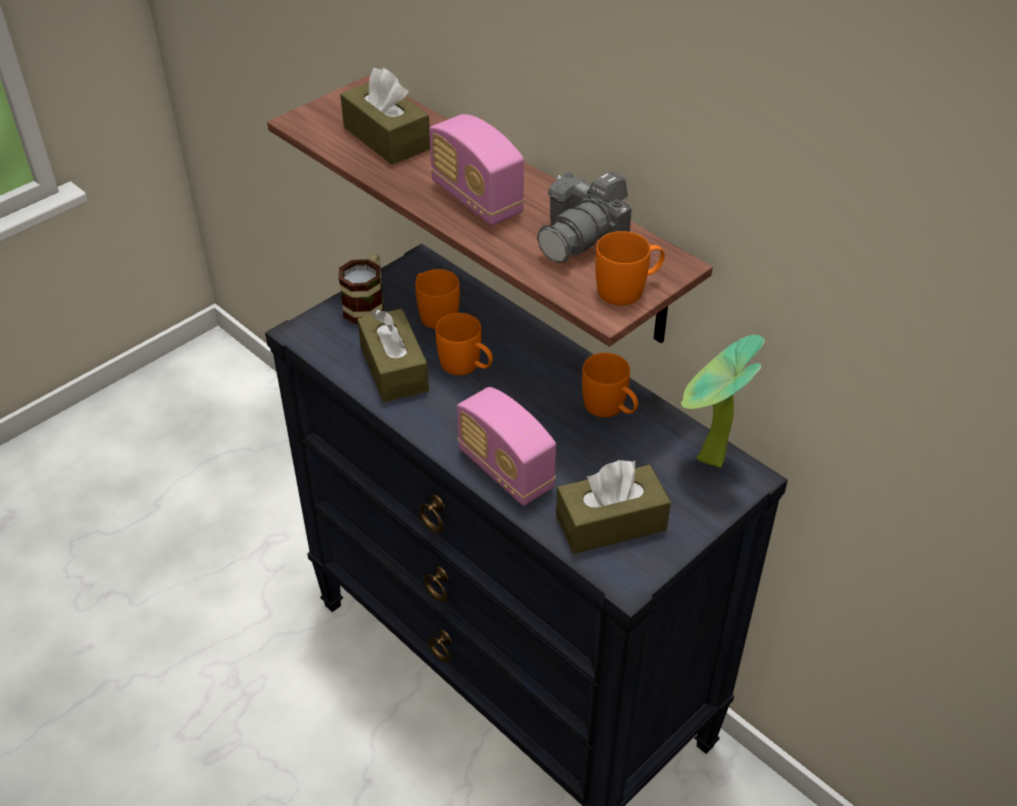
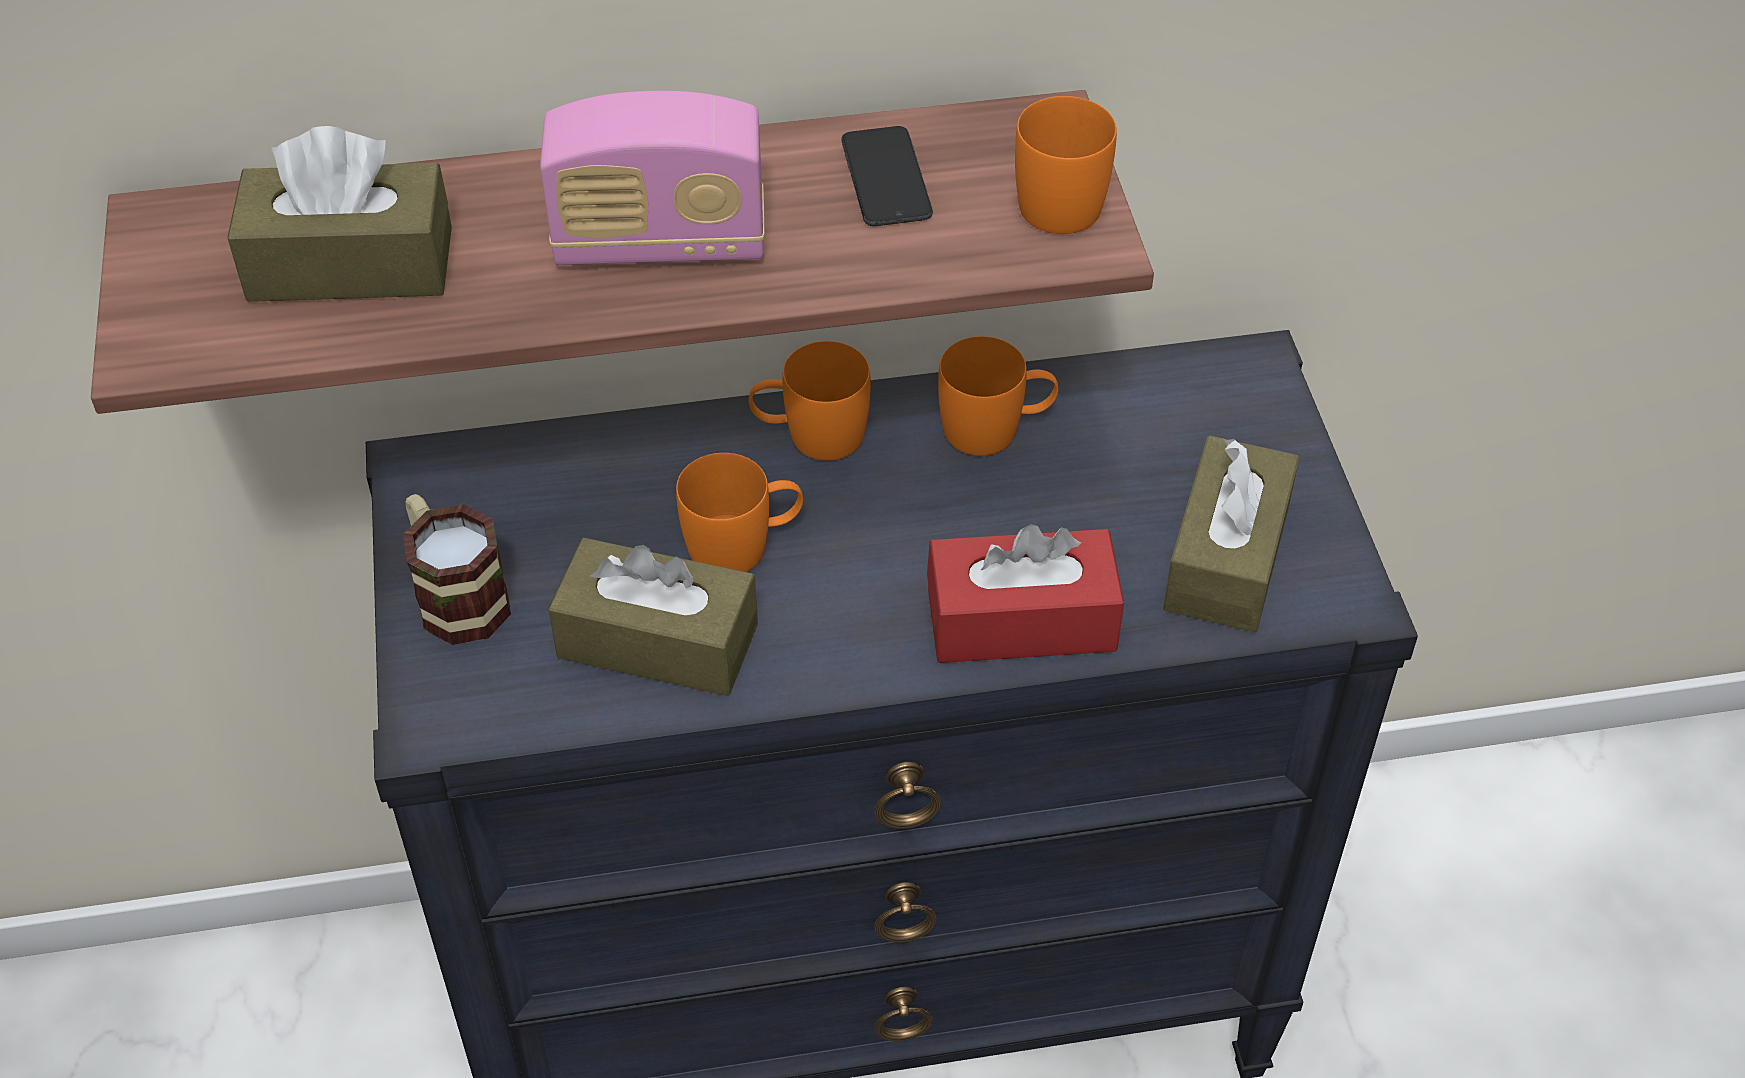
camera: 55 degrees left, 5 degrees up
orange mug [415,269,460,329] -> orange mug moved to [749,341,871,461]
radio [457,387,556,506] -> red tissue box [927,524,1124,663]
camera [537,171,632,263] -> phone [841,126,933,226]
potted plant [681,335,765,468] -> none

